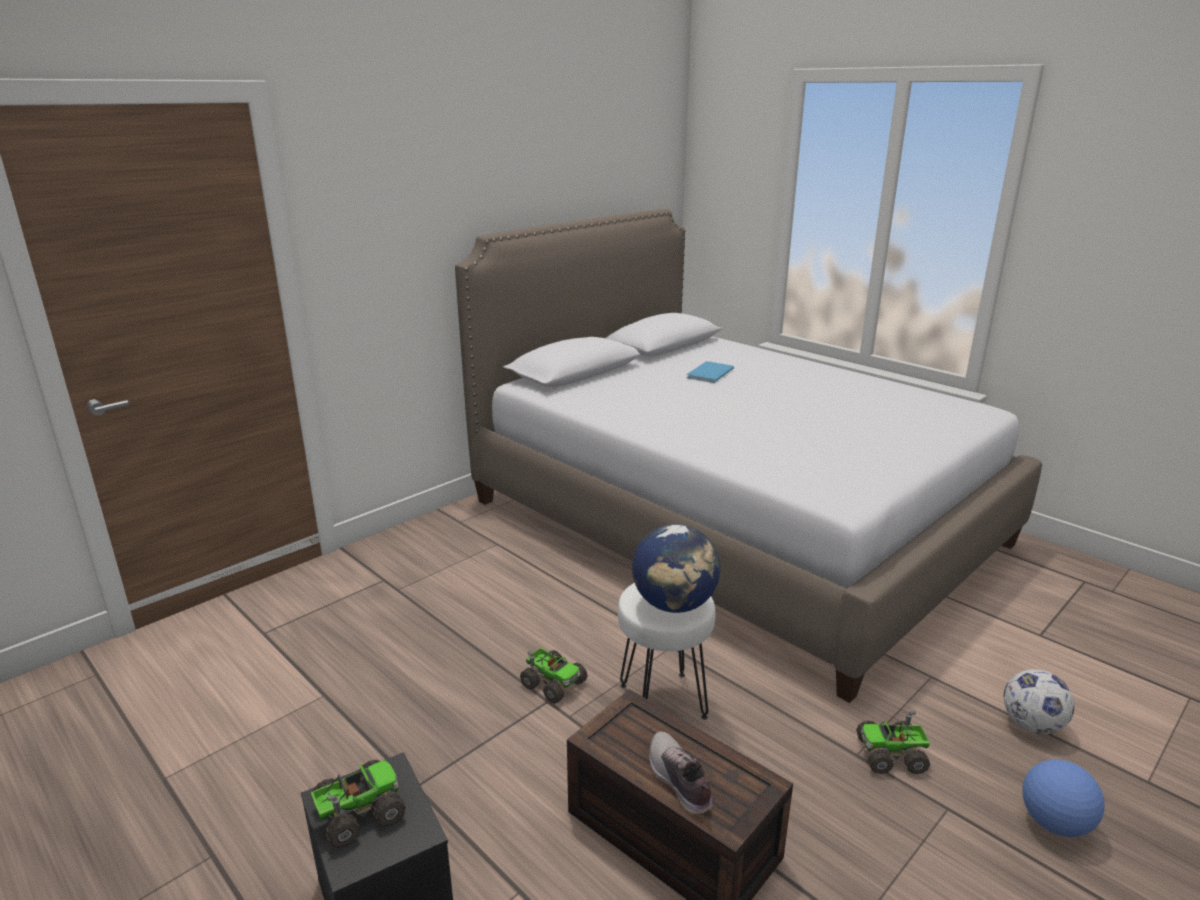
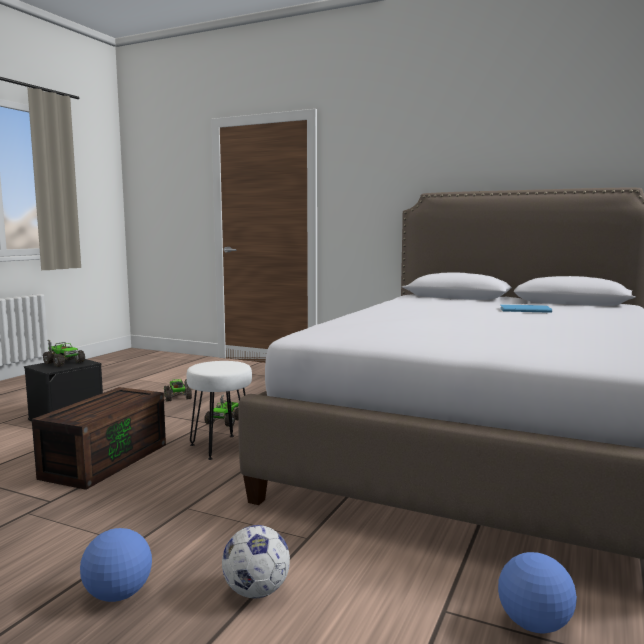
camera: 70 degrees right, 15 degrees down
globe [632,524,720,613] -> none
shoe [649,731,712,814] -> none
toy truck [856,711,930,774] -> toy truck moved to [164,379,192,402]
none -> football [498,552,577,633]

